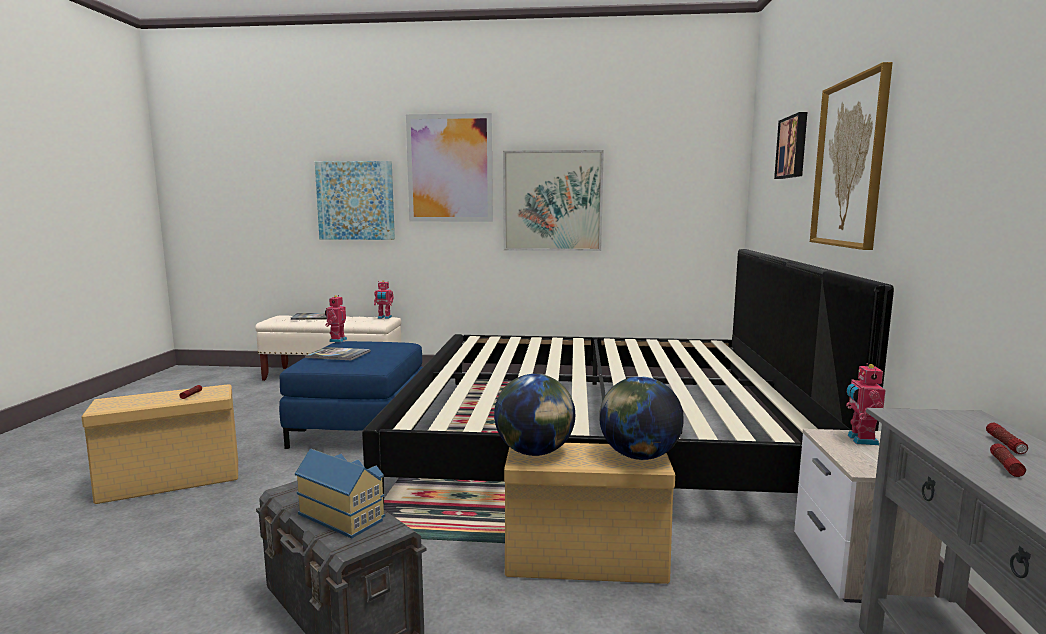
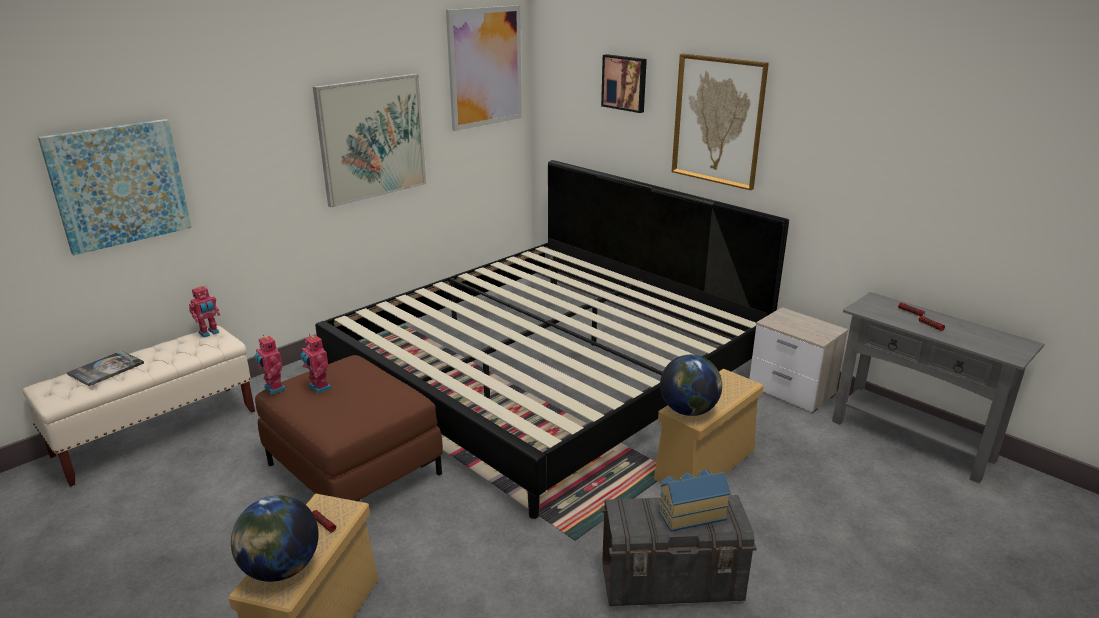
camera: 50 degrees left, 15 degrees up
blue ottoman [279,341,423,449] -> brown ottoman [255,355,443,502]
book [305,347,371,360] -> none
picture [406,113,493,222] -> picture moved to [446,5,522,131]
globe [599,376,684,460] -> globe moved to [231,495,319,582]
toy robot [846,363,886,445] -> toy robot moved to [301,334,332,394]

